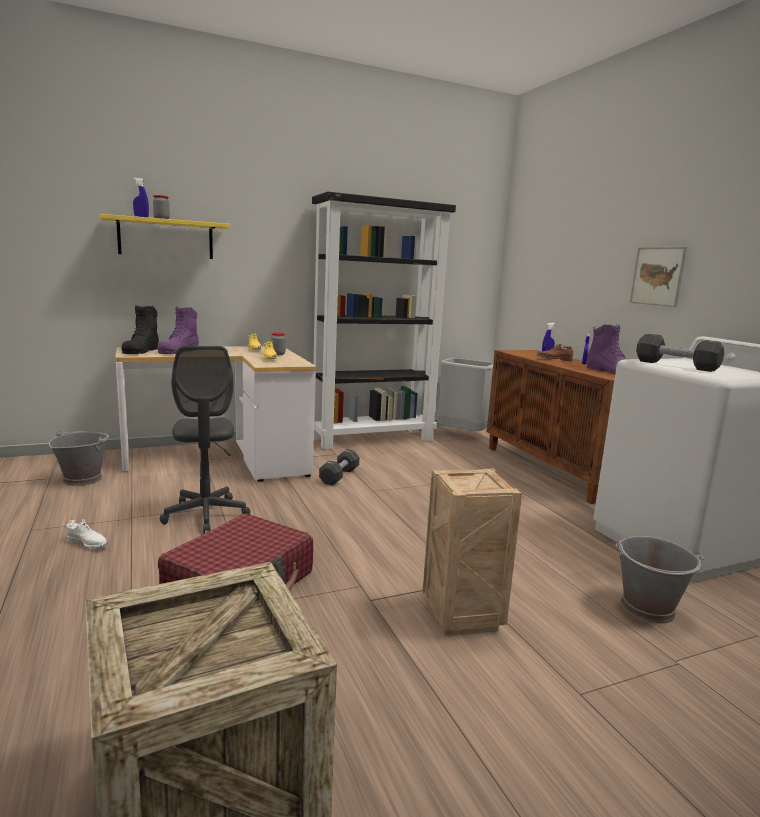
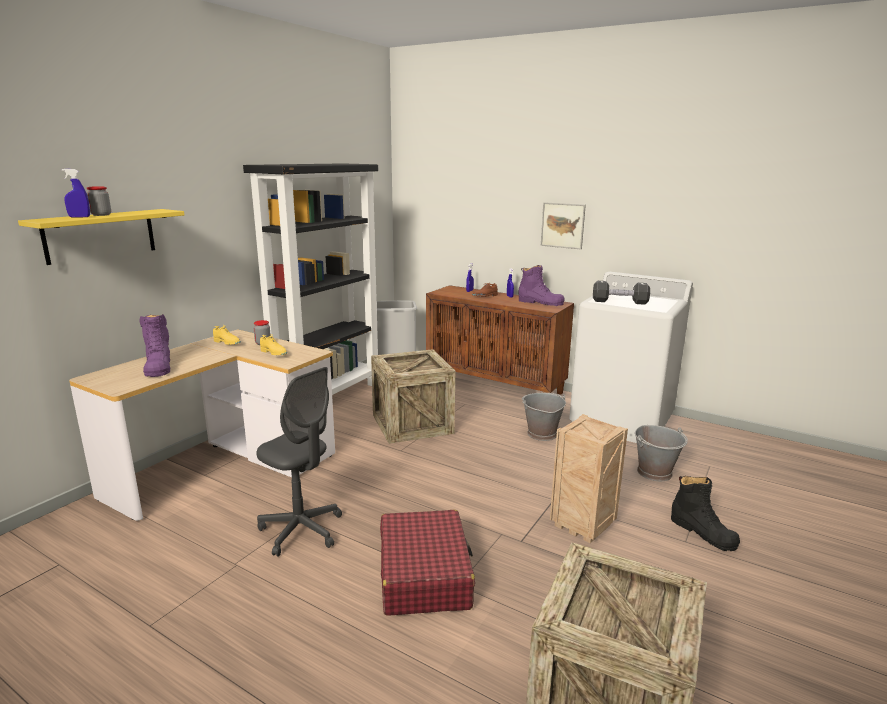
camera: 35 degrees left, 5 degrees up
grey bucket [49,430,109,486] -> grey bucket moved to [522,393,566,441]
white shoe [66,519,108,548] -> none
black boot [121,305,159,354] -> black boot moved to [671,476,740,551]
black dumbbell [319,449,359,485] -> none
none -> crate [371,349,455,444]

